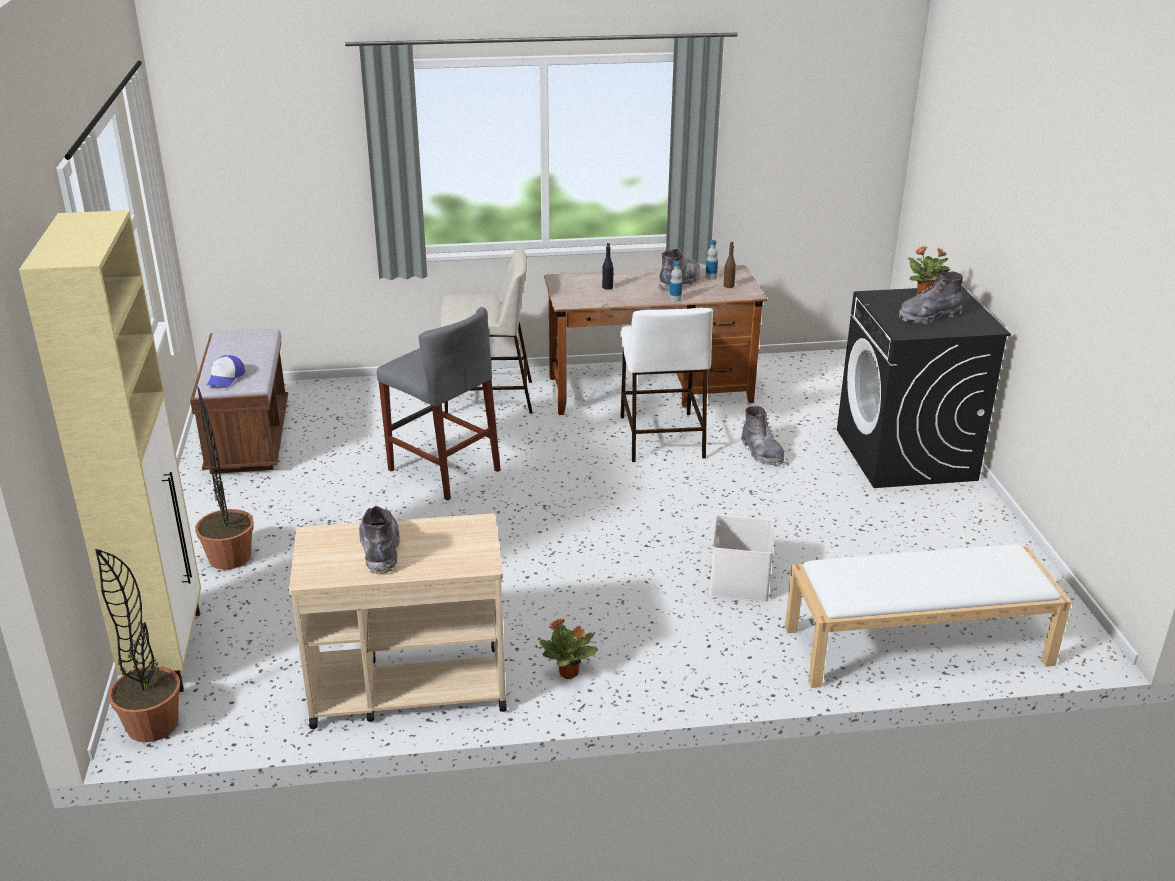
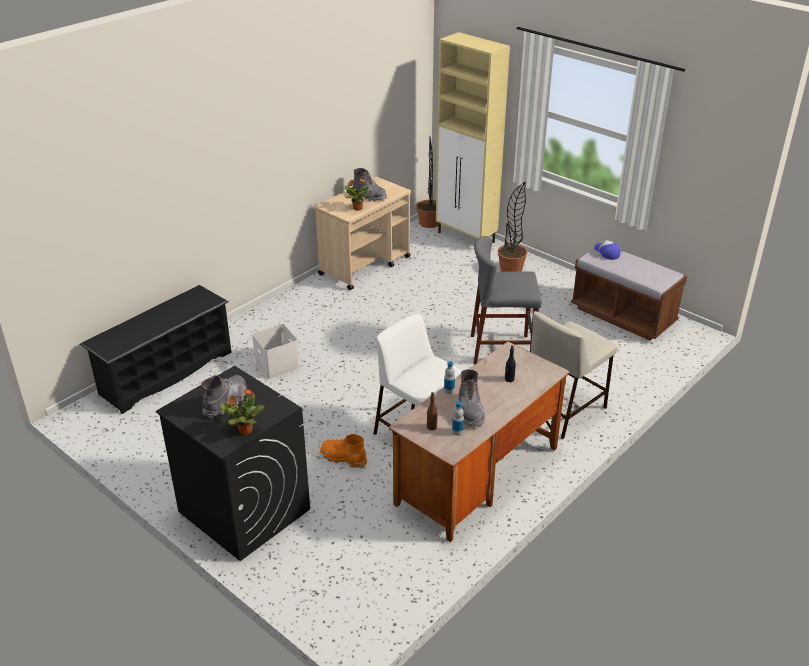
camera: 140 degrees right, 5 degrees up
potted plant [539,618,598,679] -> potted plant moved to [345,179,370,211]
grey boot [741,406,784,465] -> orange boot [320,434,367,469]
white bench [785,545,1072,688] -> black shoe rack [80,285,232,414]

